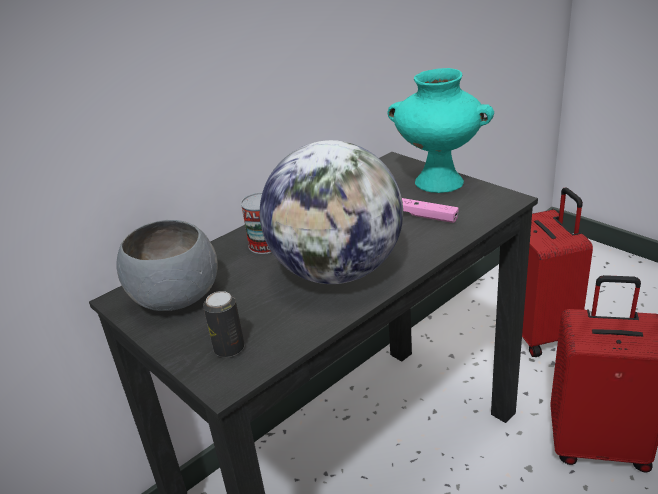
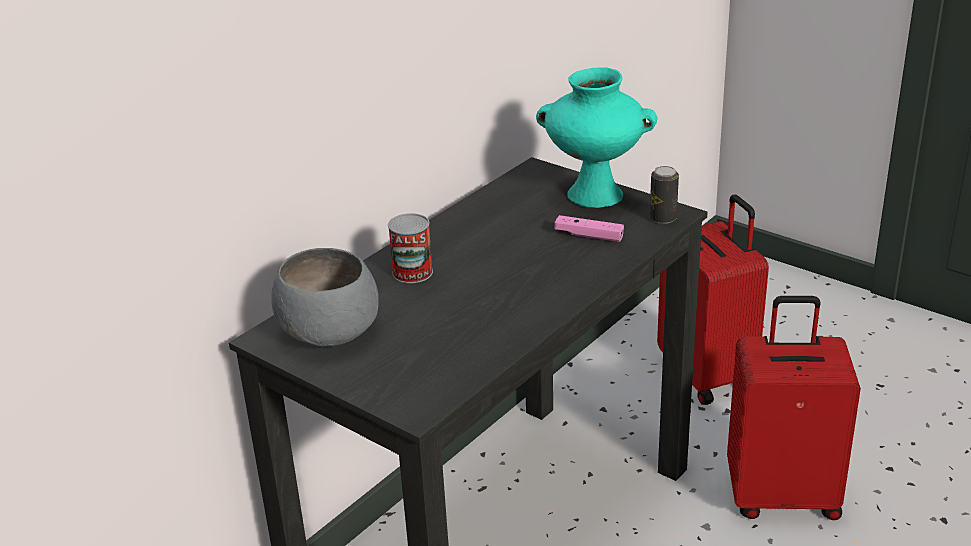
camera: 10 degrees left, 0 degrees up
can [203,291,245,357] -> can moved to [650,166,679,224]
globe [260,140,403,284] -> none

